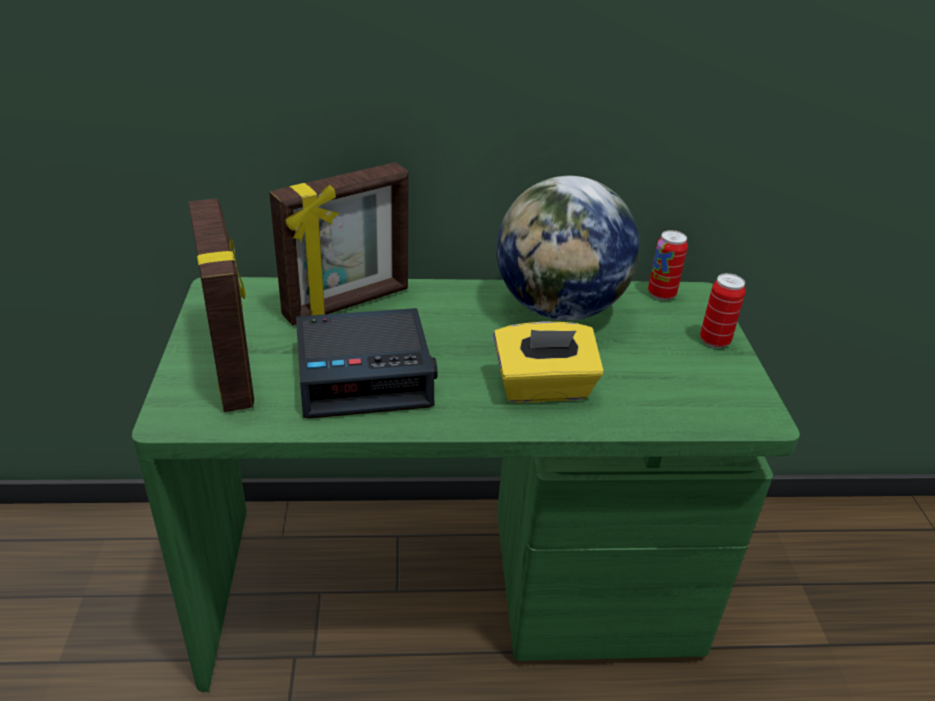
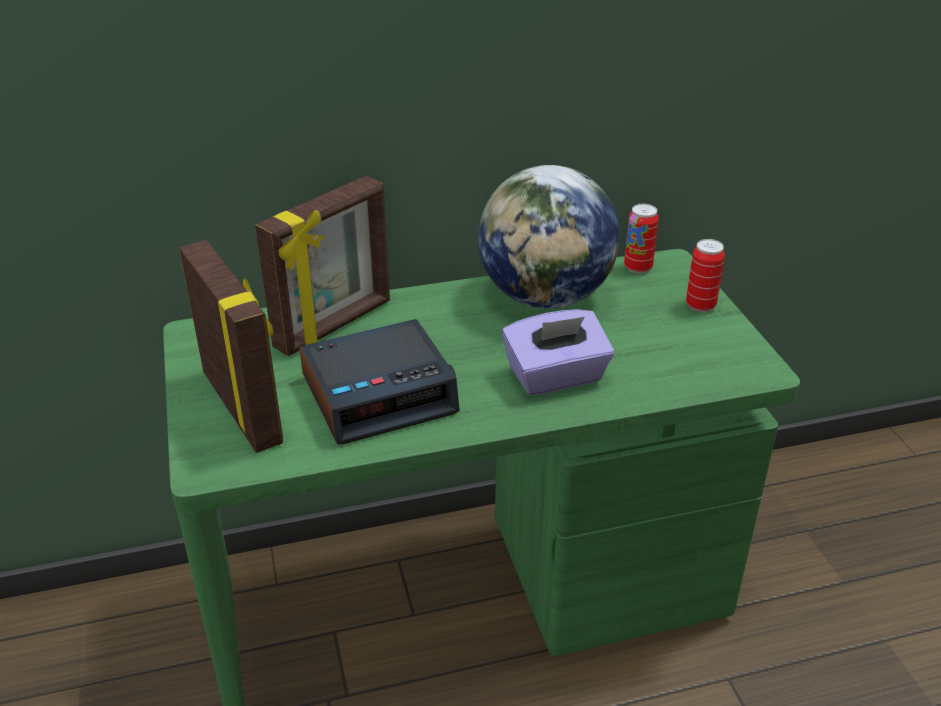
camera: 10 degrees left, 0 degrees up
yellow tissue box [493,321,604,403] -> purple tissue box [502,309,614,396]

